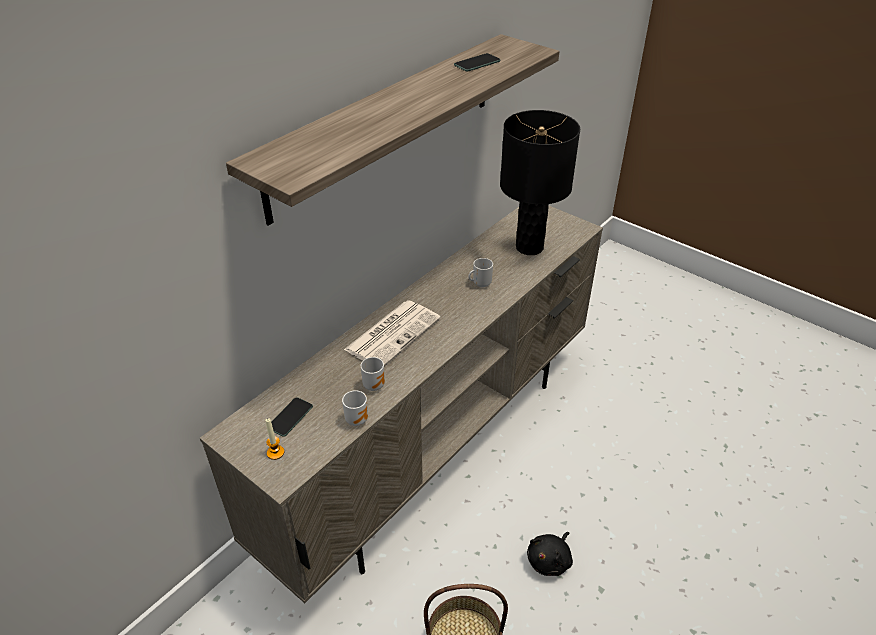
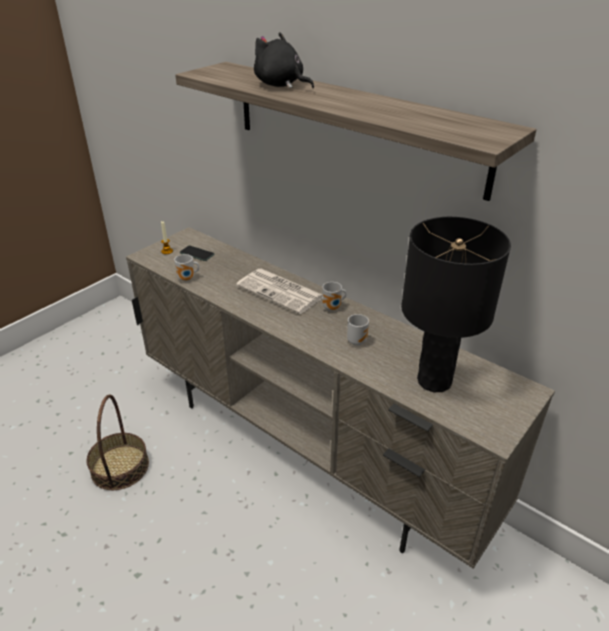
camera: 90 degrees right, 5 degrees down
mug [361,357,385,391] -> mug moved to [322,282,346,311]
phone [454,53,501,71] -> none
black plush toy [527,532,573,576] -> black plush toy moved to [254,32,314,88]

